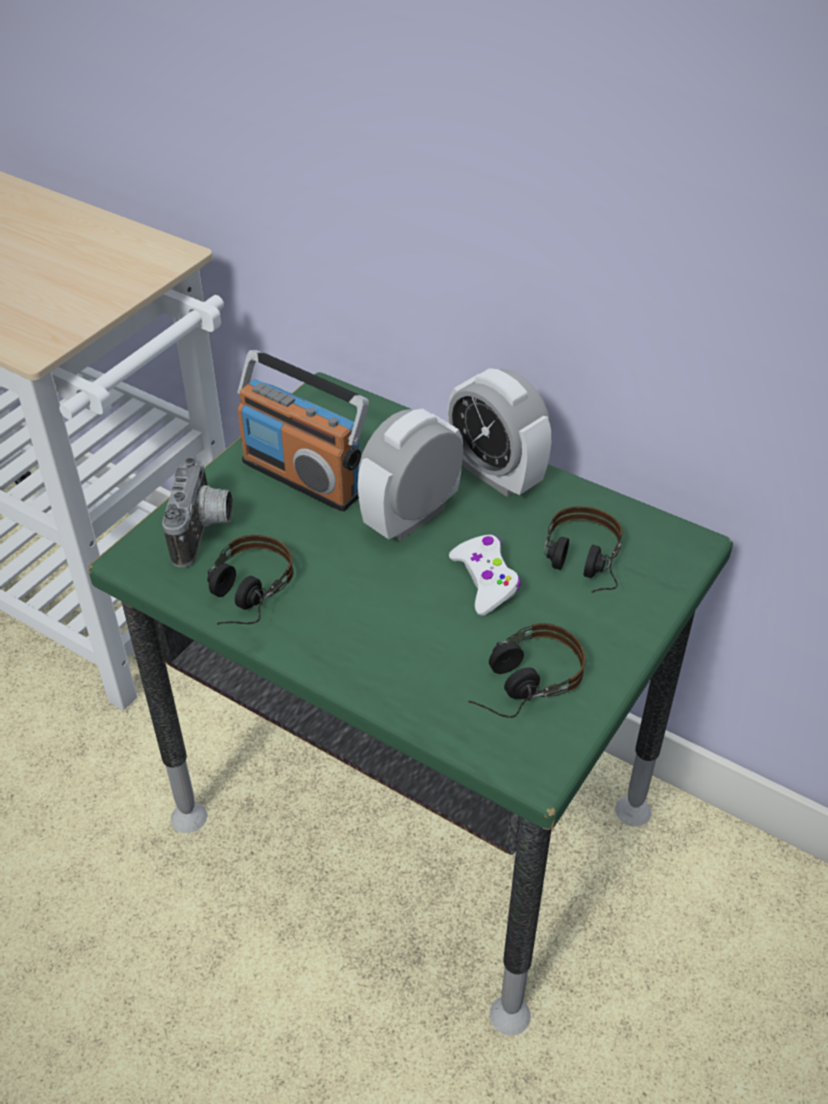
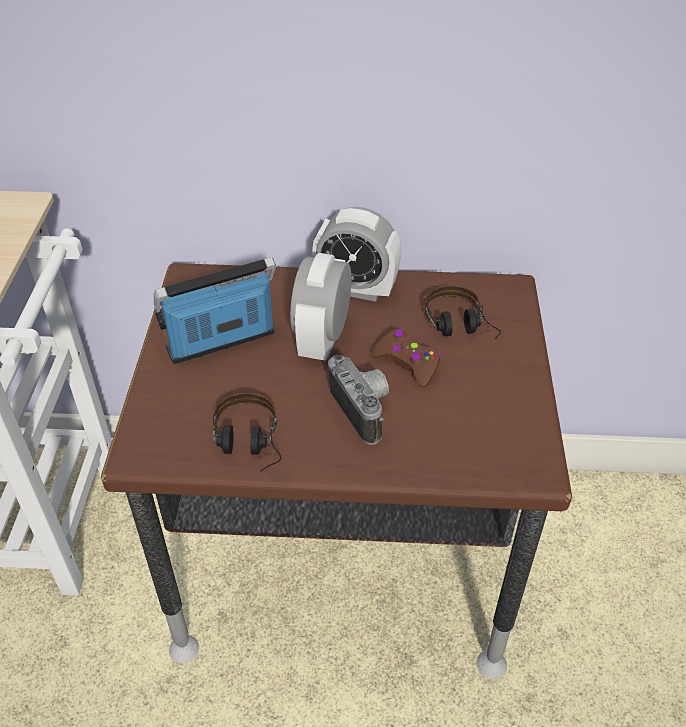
camera: 30 degrees left, 0 degrees up
green desk [88,372,733,1036] -> brown desk [101,263,572,679]
camera [162,458,233,567] -> camera moved to [328,355,389,445]
radio [237,350,369,512] -> radio turned 150 degrees clockwise [154,257,276,364]
white game controller [449,535,520,615] -> brown game controller [371,329,441,387]
headphones [469,623,585,718] -> none

